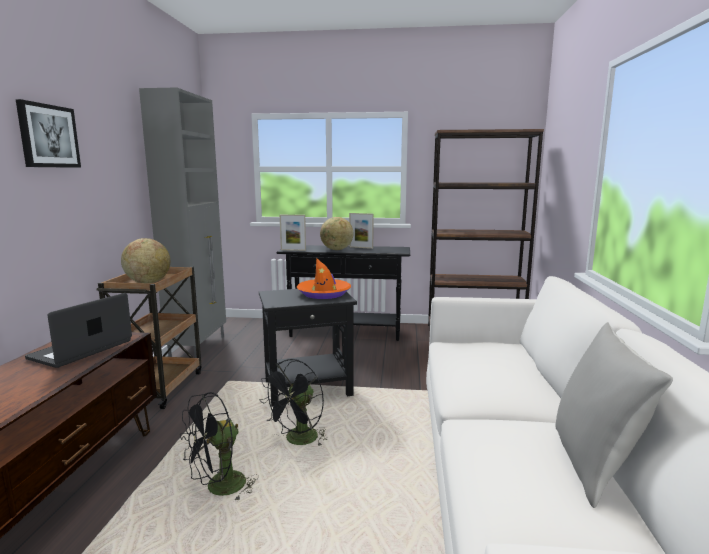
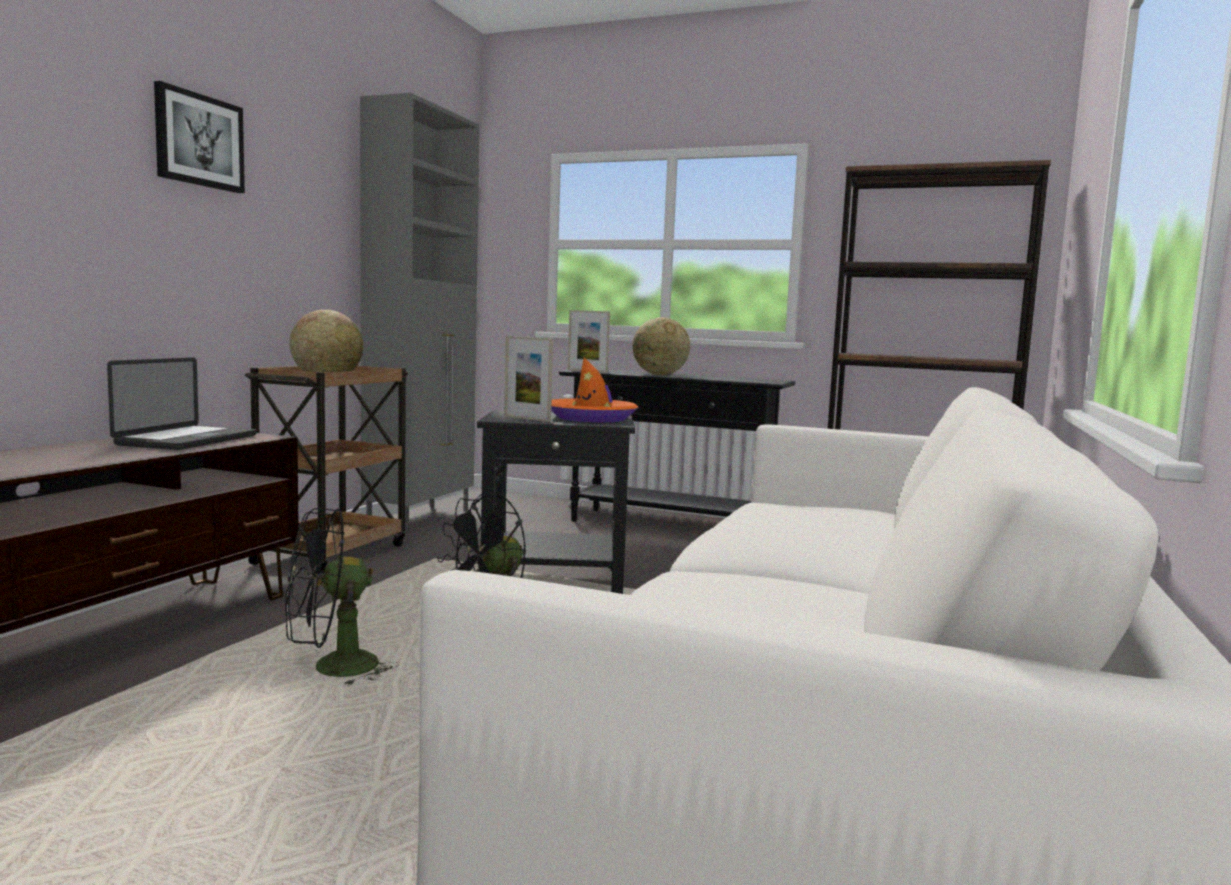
camera: 15 degrees right, 5 degrees down
laptop [25,293,132,368] -> laptop turned 150 degrees clockwise [107,358,257,450]
picture frame [349,213,374,249] -> picture frame moved to [504,336,553,422]
grey pillow [556,322,673,508] -> none

